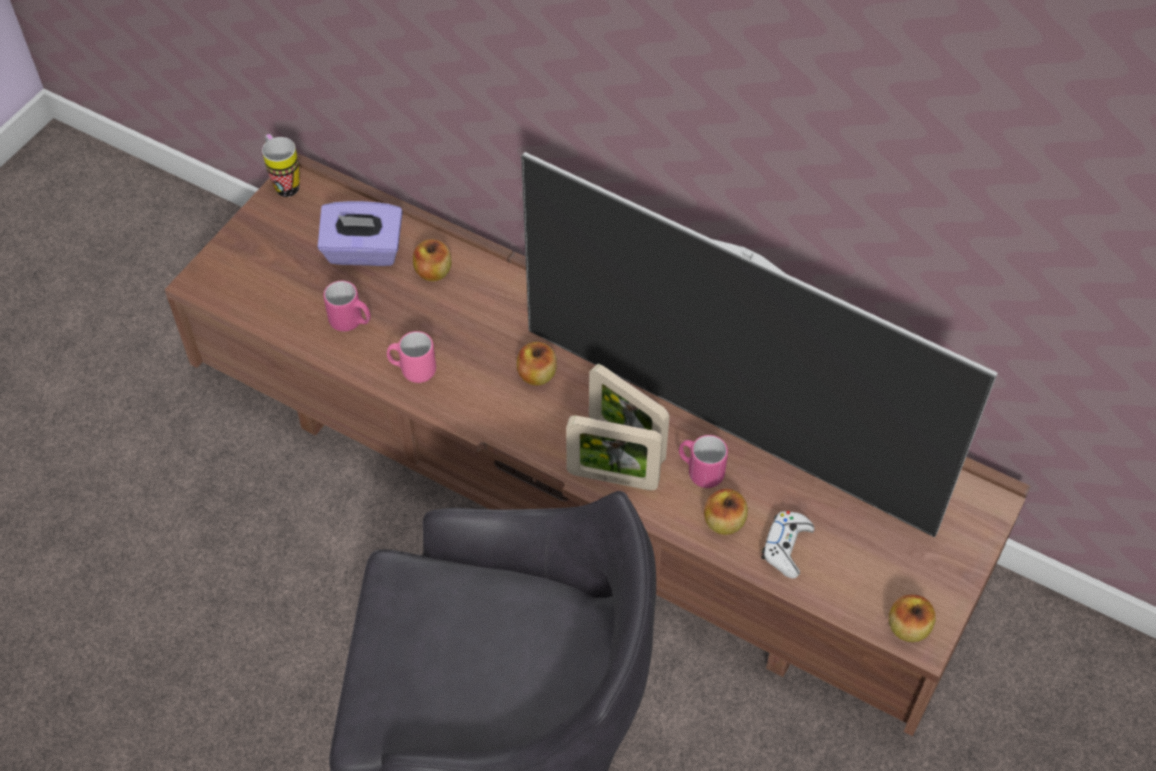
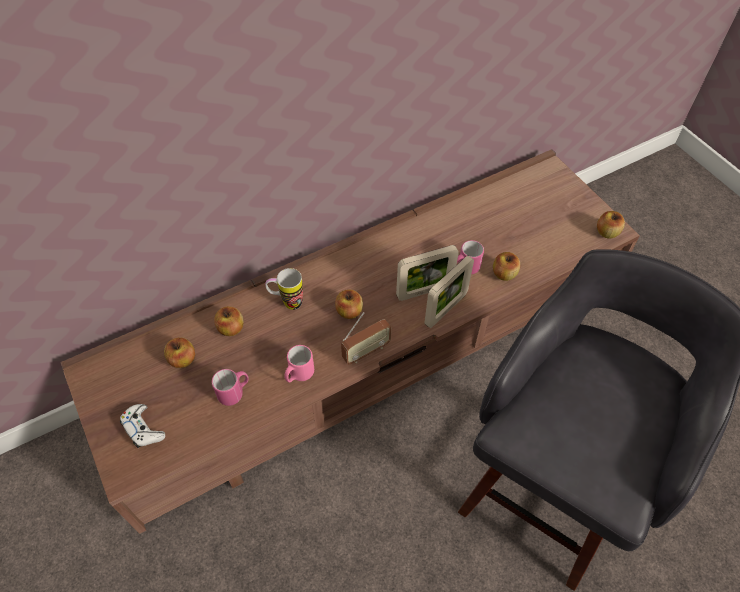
camera: 60 degrees left, 0 degrees up
mug [262,134,300,197] -> mug moved to [265,268,303,310]
purple tissue box [317,201,403,266] -> apple [164,337,195,368]
television [521,152,998,538] -> none
white game controller [761,511,815,579] -> white game controller moved to [120,404,165,448]
none -> radio [341,312,391,364]

